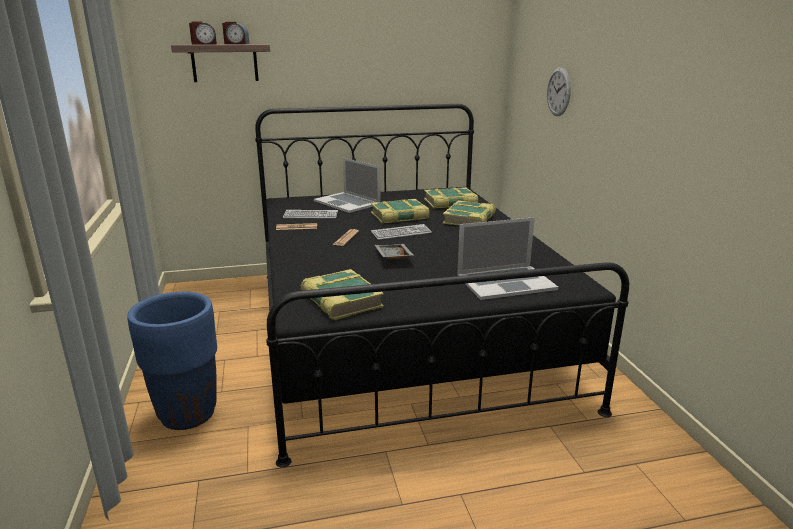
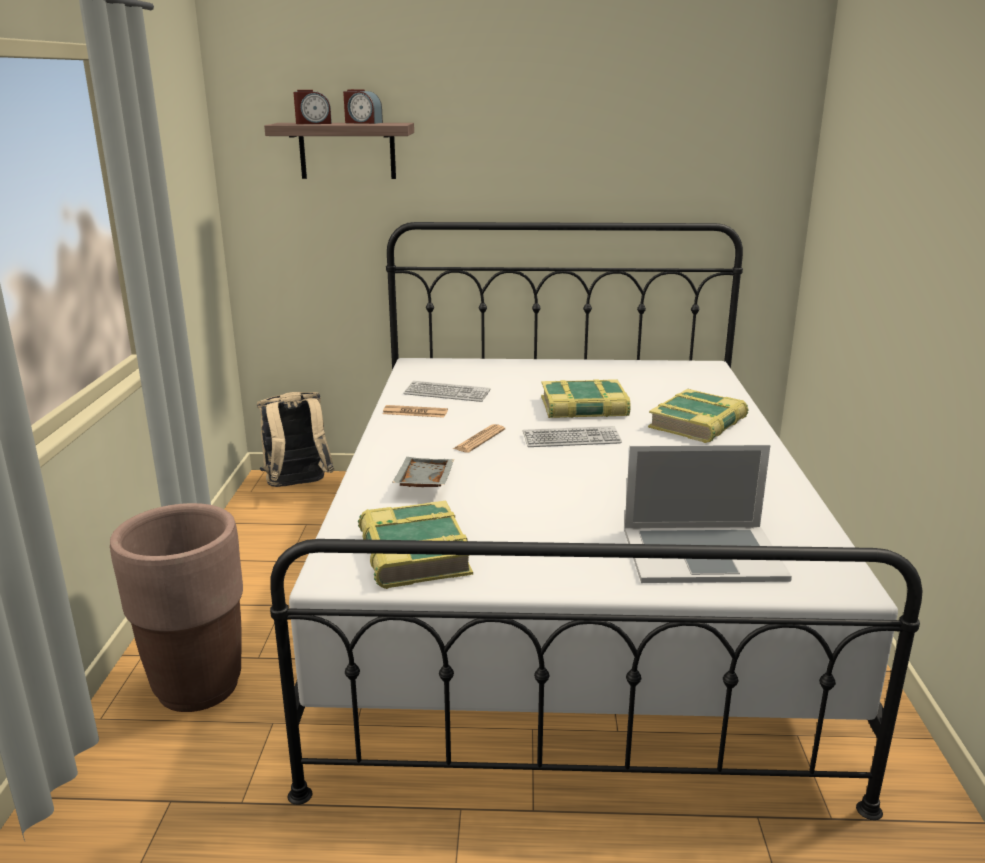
camera: 15 degrees right, 0 degrees up
blue planter [127,291,217,430] -> brown planter [110,503,243,712]
black bed [255,104,629,468] -> white bed [270,222,923,820]
laptop [314,158,381,213] -> none
grey tray [375,244,414,259] -> grey tray moved to [392,457,454,487]
book [424,187,478,209] -> none
wall clock [547,67,571,116] -> none
none -> beige backpack [257,392,335,487]

